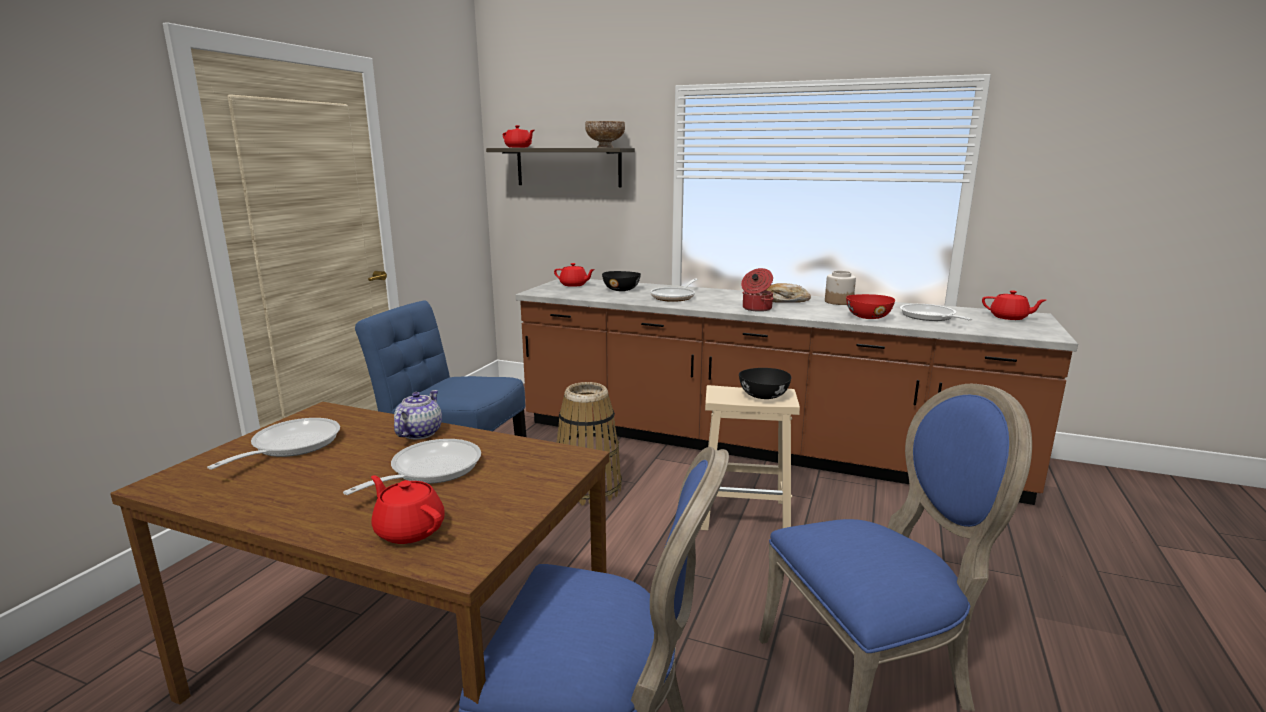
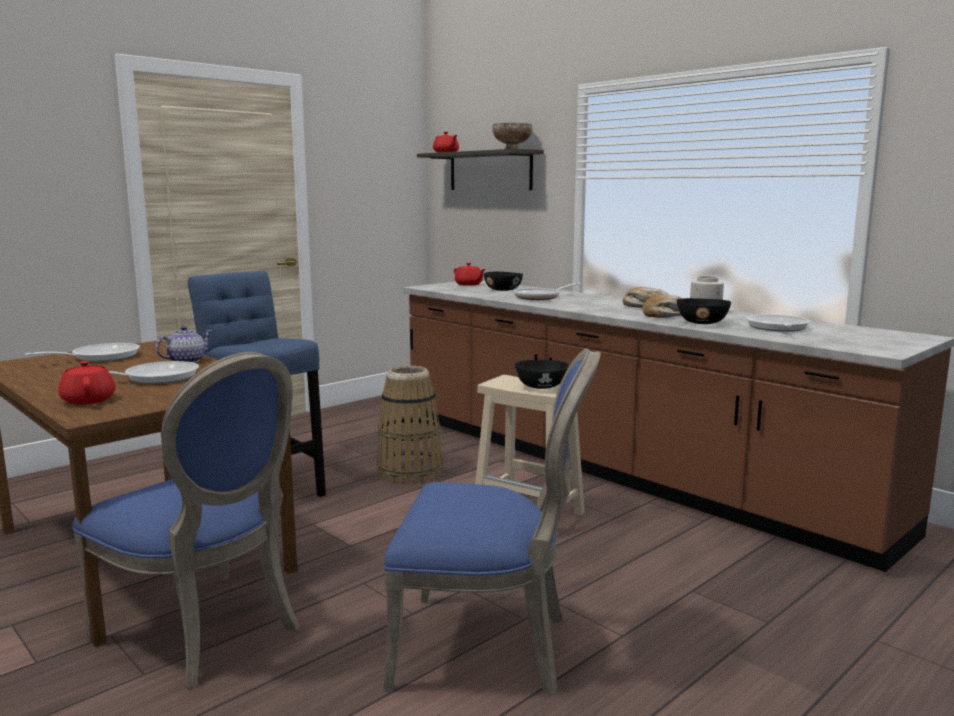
camera: 25 degrees right, 5 degrees down
cooking pot [741,268,774,312] -> none
red bowl [846,294,895,319] -> black bowl [677,298,731,324]
red teapot [982,290,1046,320] -> none
none -> bread [642,295,682,318]

